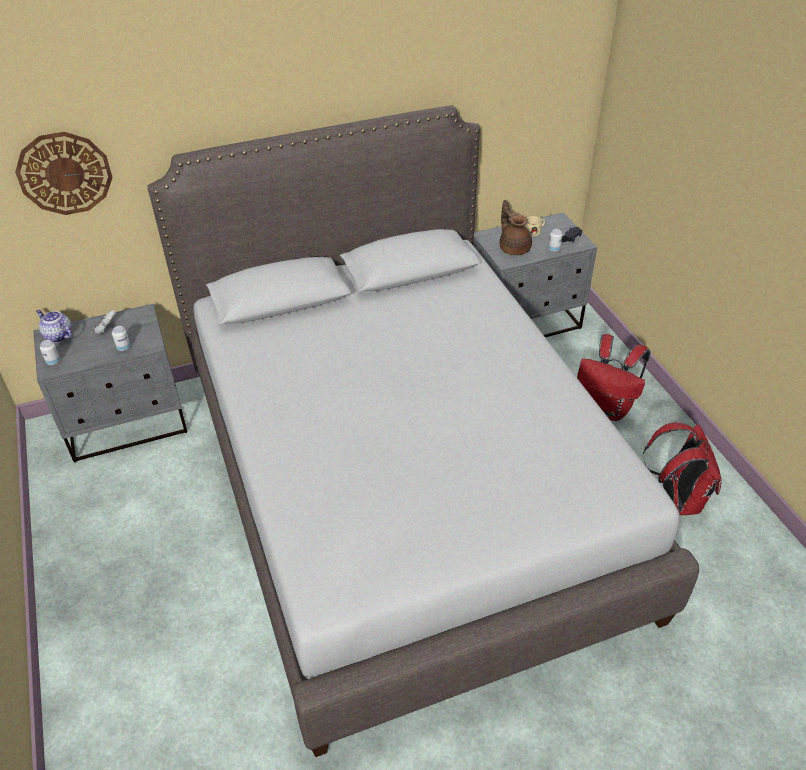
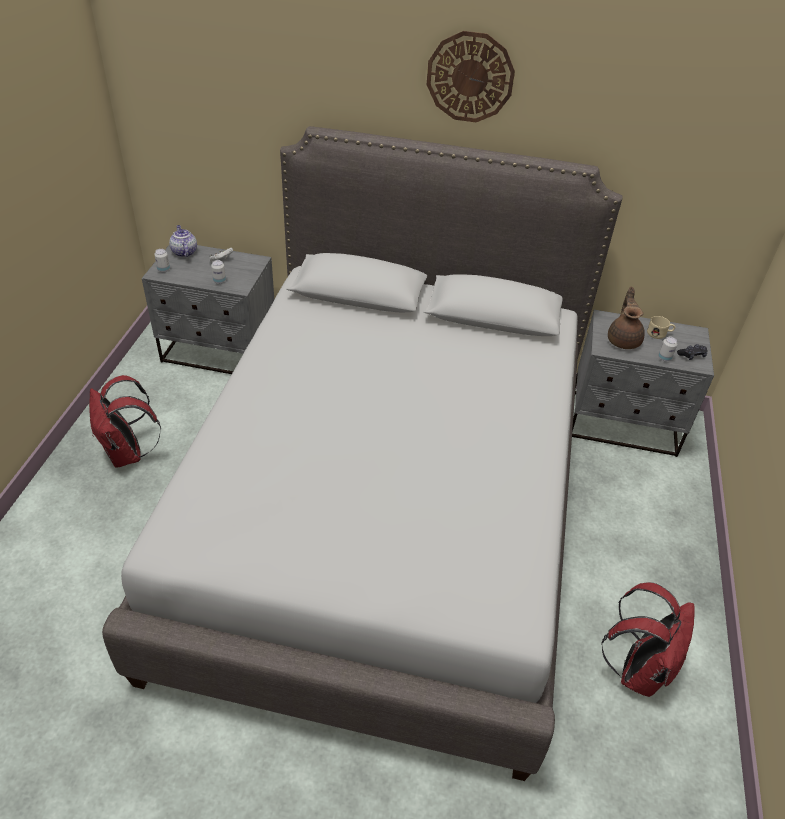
camera: 30 degrees right, 0 degrees up
wall clock [15,132,113,215] -> wall clock moved to [427,31,515,122]
red backpack [577,334,651,421] -> red backpack moved to [89,375,161,468]

